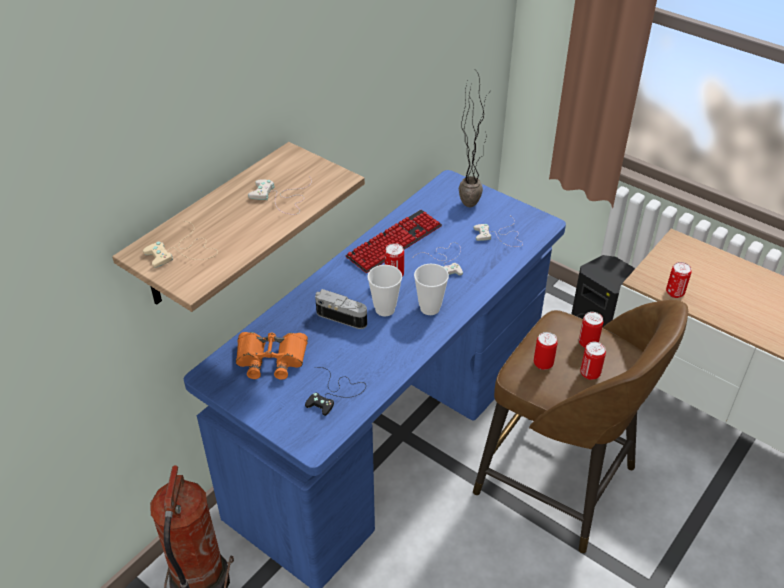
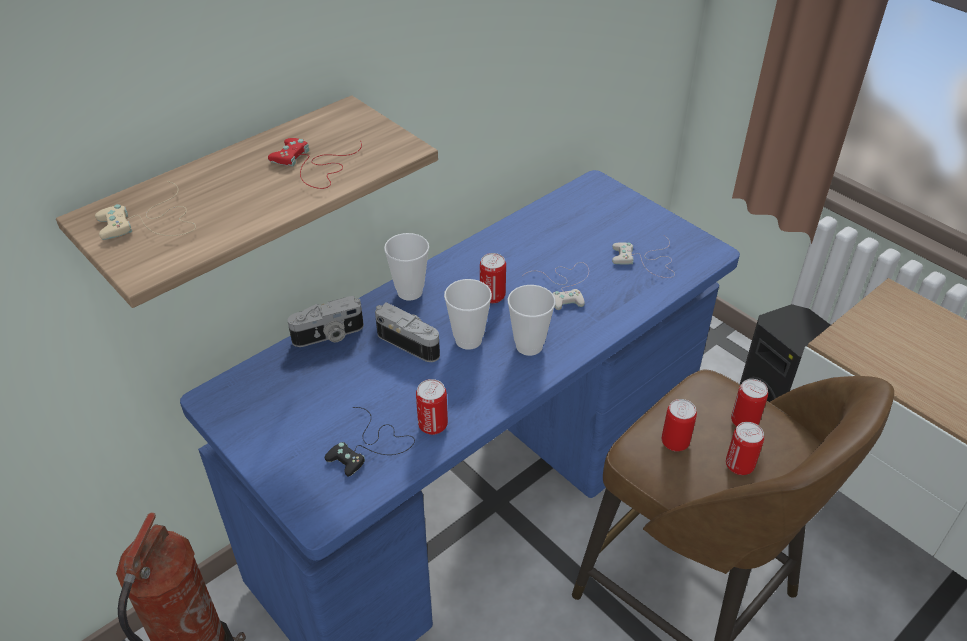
camera: 10 degrees right, 0 degrees up
orange binoculars [236,332,308,380] -> none
white game controller [248,176,312,215] -> red game controller [268,138,362,189]
keyboard [346,210,442,273] -> none
potted plant [459,72,488,207] -> none
can [666,262,692,298] -> can moved to [416,379,448,435]
none -> camera [287,296,364,347]
none -> cup [384,233,429,301]

